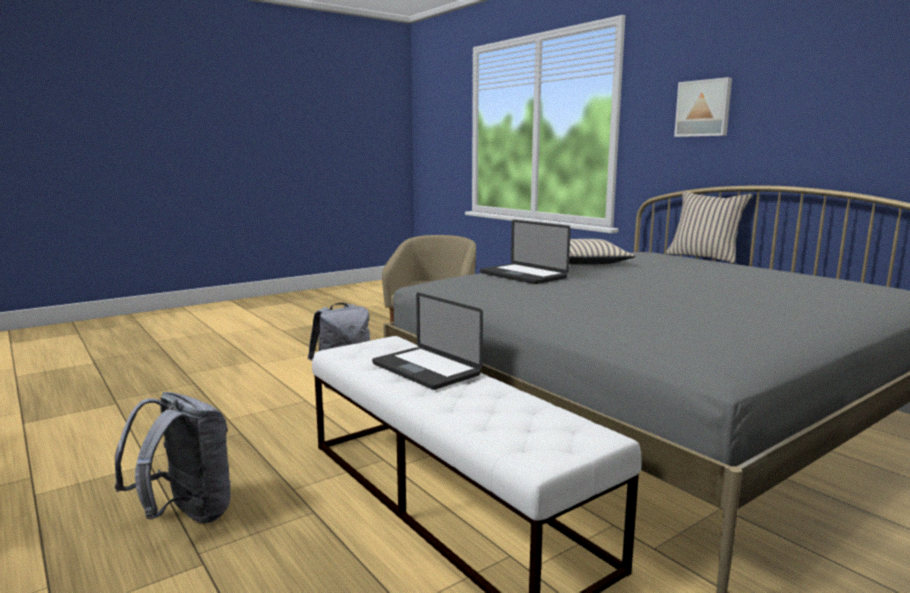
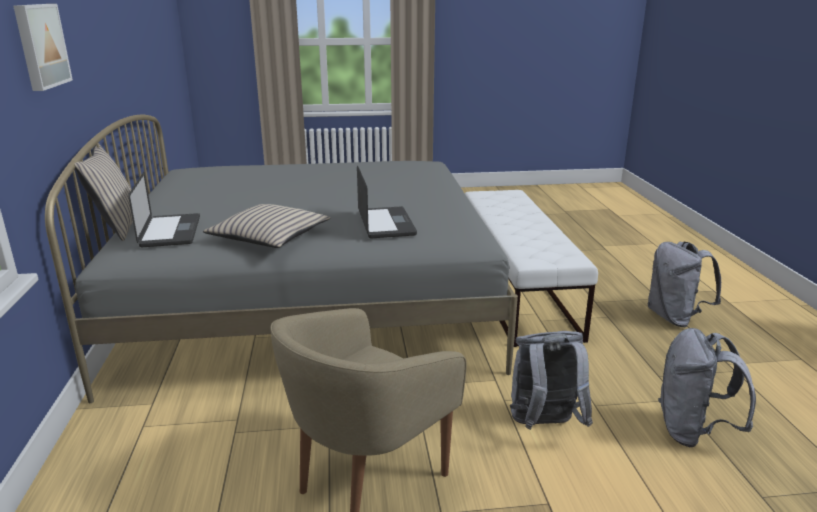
camera: 150 degrees left, 10 degrees up
laptop [372,293,483,390] -> laptop moved to [128,172,200,247]
none -> grey backpack [658,328,756,447]

